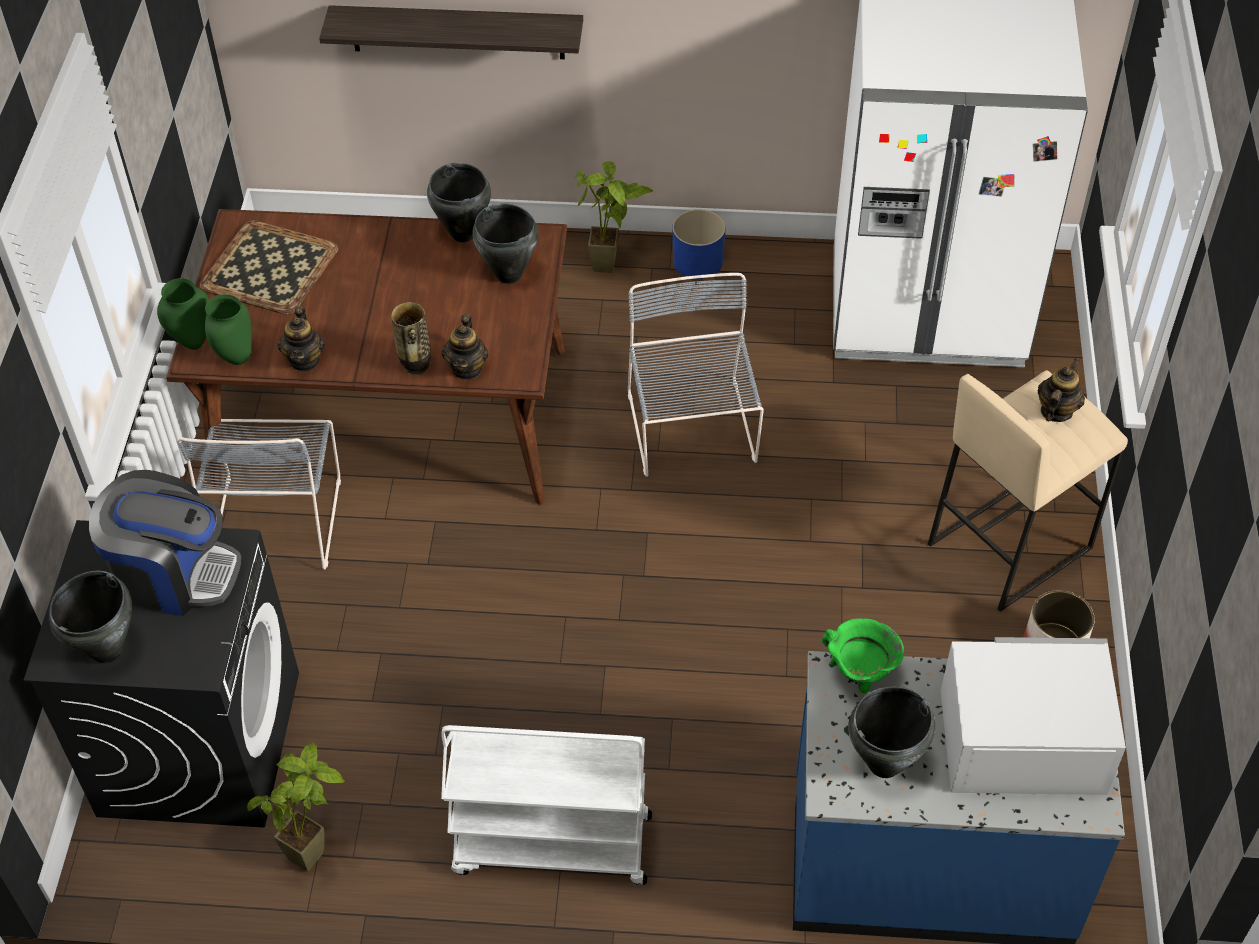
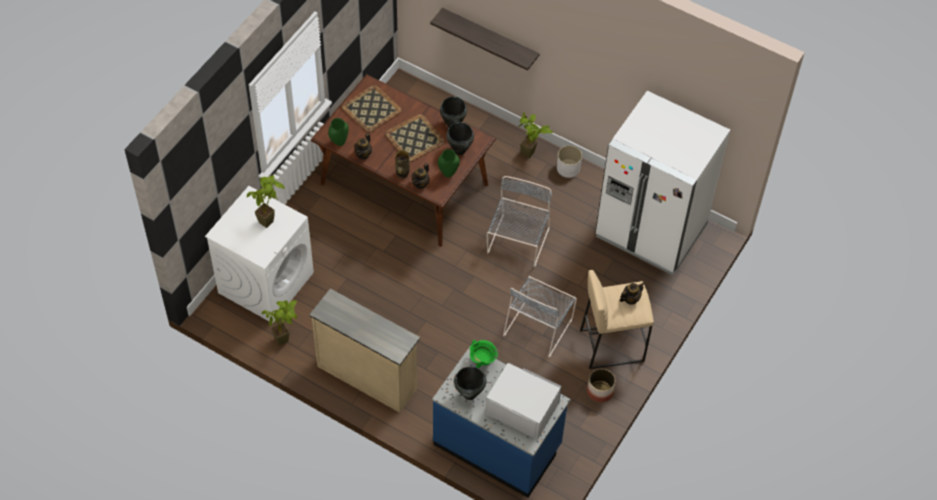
camera: 25 degrees right, 5 degrees up
black washing machine [24,520,299,828] -> white washing machine [205,186,314,323]
black cooking pot [49,571,132,663] -> none
coffee machine [89,470,241,616] -> potted plant [247,175,285,228]
green vase [157,278,209,350] -> green vase moved to [438,149,460,178]
grey chair [177,419,341,570] -> grey chair moved to [503,276,577,358]
white cart [441,725,652,885] -> beige dresser [309,289,420,413]
blue planter [672,209,725,279] -> white planter [557,145,582,178]
none -> tray [385,114,445,162]

